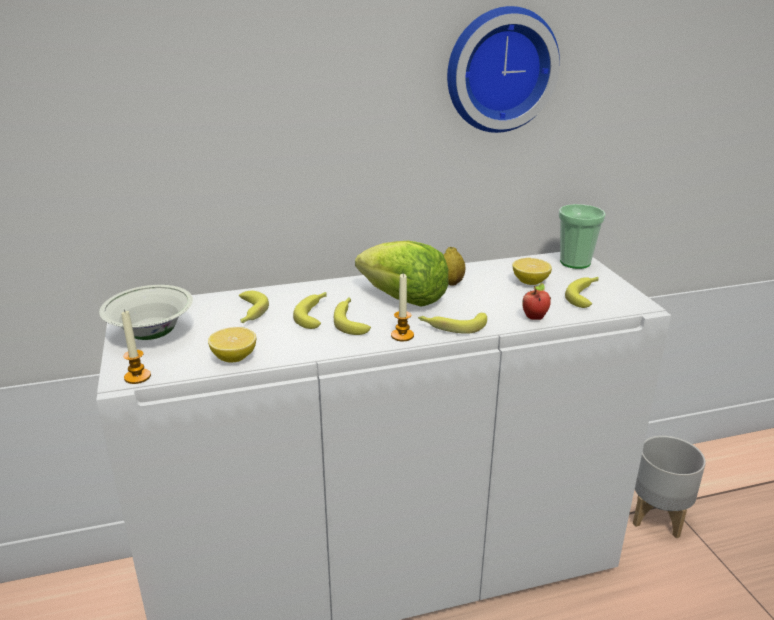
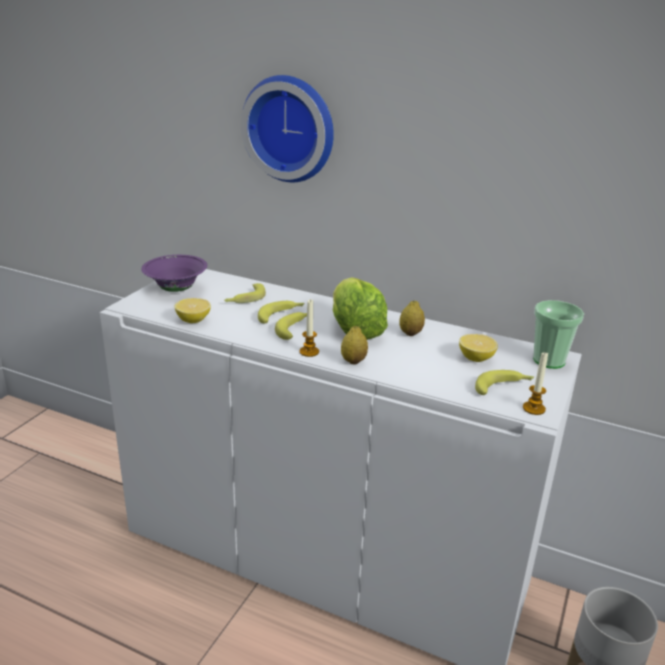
camera: 40 degrees right, 0 degrees up
white bowl [99,285,193,340] -> purple bowl [141,255,207,292]
candle [121,310,151,384] -> candle moved to [523,353,548,415]
banana [418,313,487,334] -> lemon [341,326,368,365]
wall clock [447,6,560,133] -> wall clock moved to [241,75,334,182]
apple [522,283,551,320] -> none

